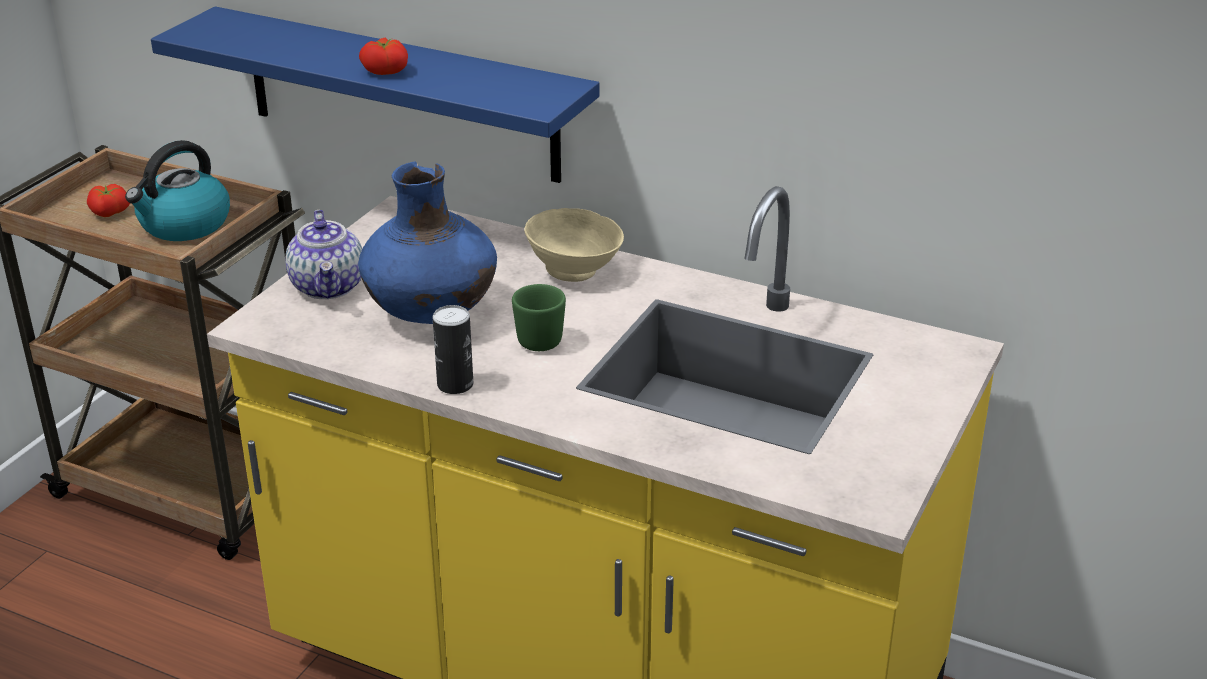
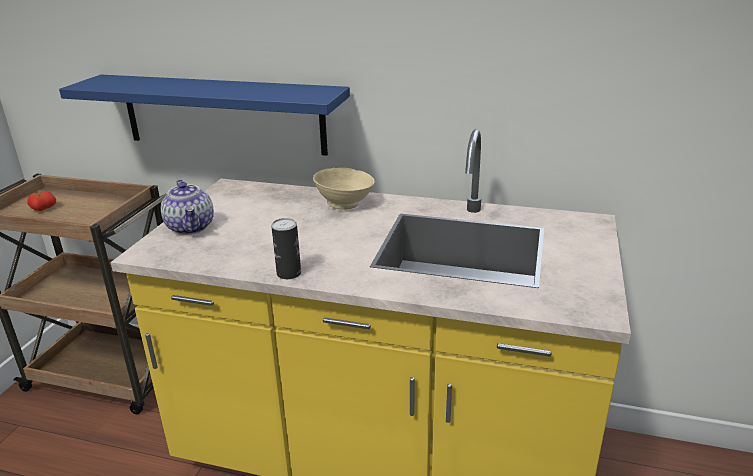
camera: 10 degrees left, 5 degrees down
kettle [125,140,230,241] -> none
blue vase [358,161,497,324] -> none
tomato [359,38,408,75] -> none
green mug [512,284,566,351] -> none

